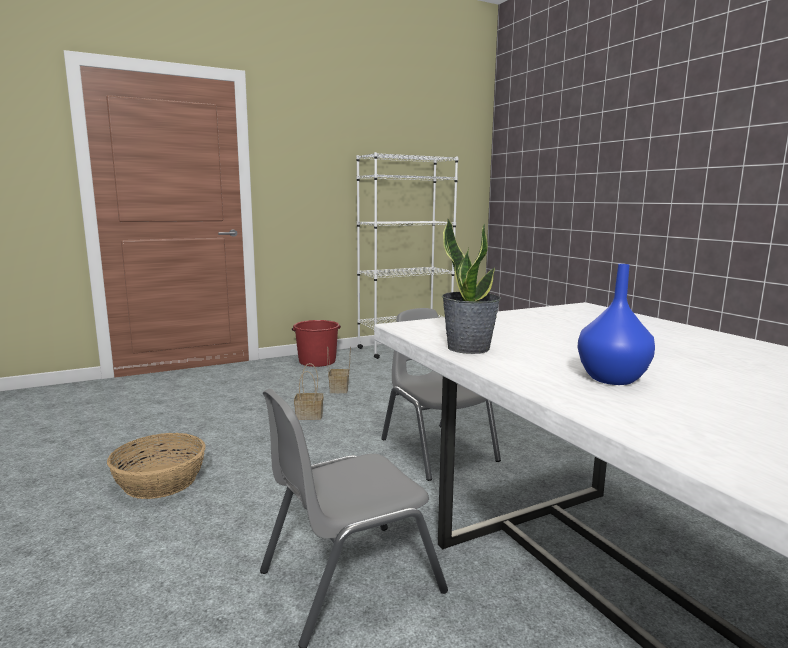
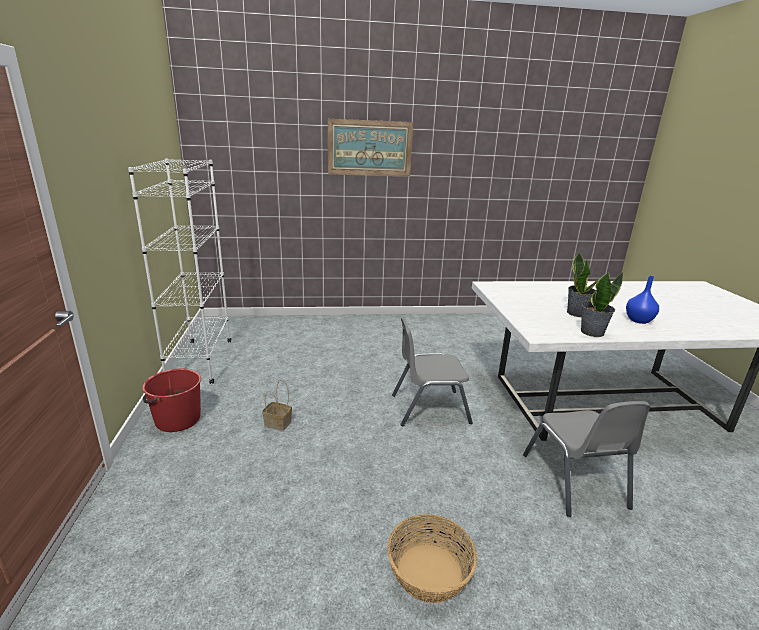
camera: 70 degrees left, 10 degrees up
basket [294,363,323,420] -> none
none -> picture [328,119,413,177]
none -> potted plant [567,252,598,317]

